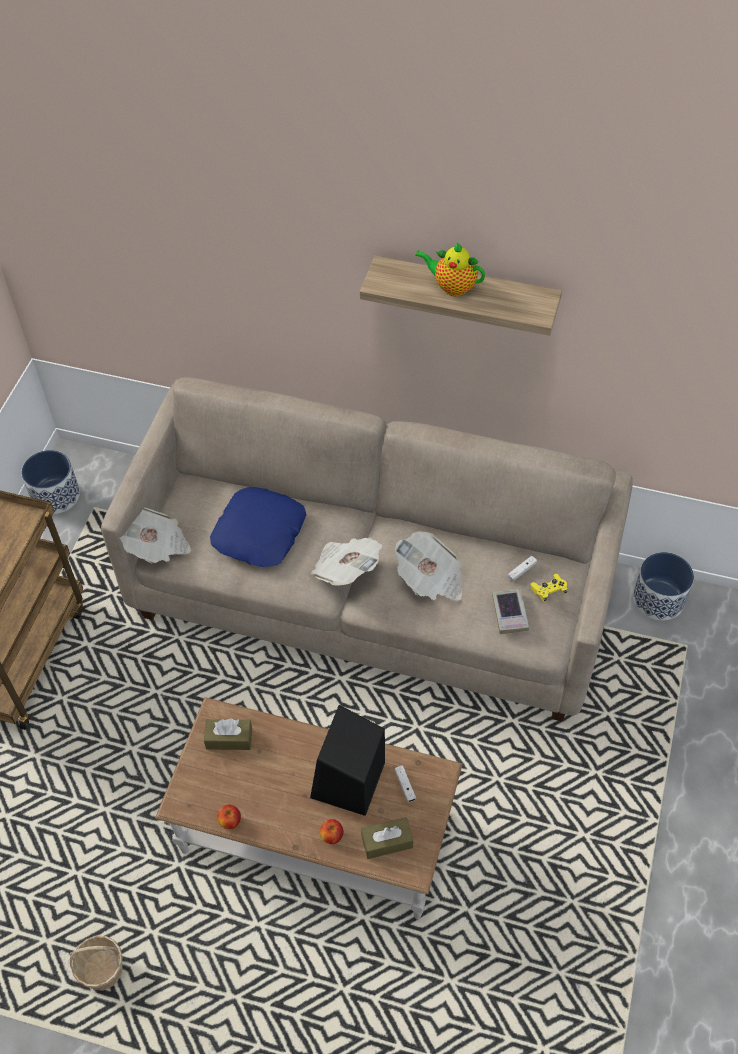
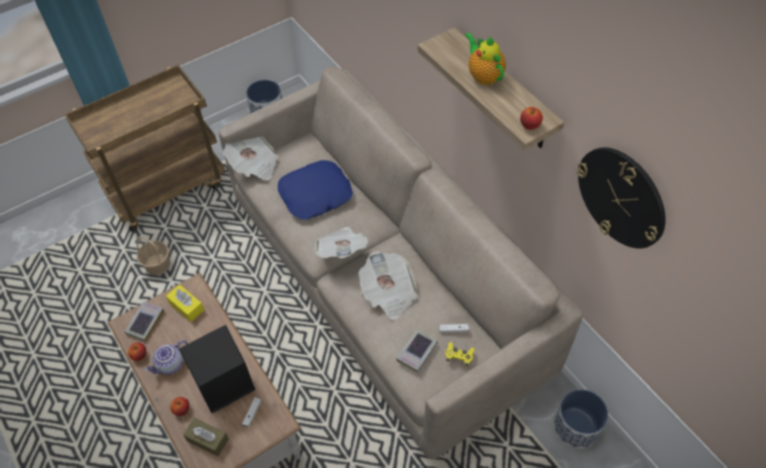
camera: 40 degrees right, 0 degrees up
basket [70,936,123,990] -> basket moved to [136,236,171,275]
brown tissue box [204,718,252,750] -> yellow tissue box [166,285,204,322]
none -> book [124,302,164,342]
none -> teapot [144,340,188,375]
none -> apple [520,107,543,130]
none -> wall clock [577,147,666,249]

